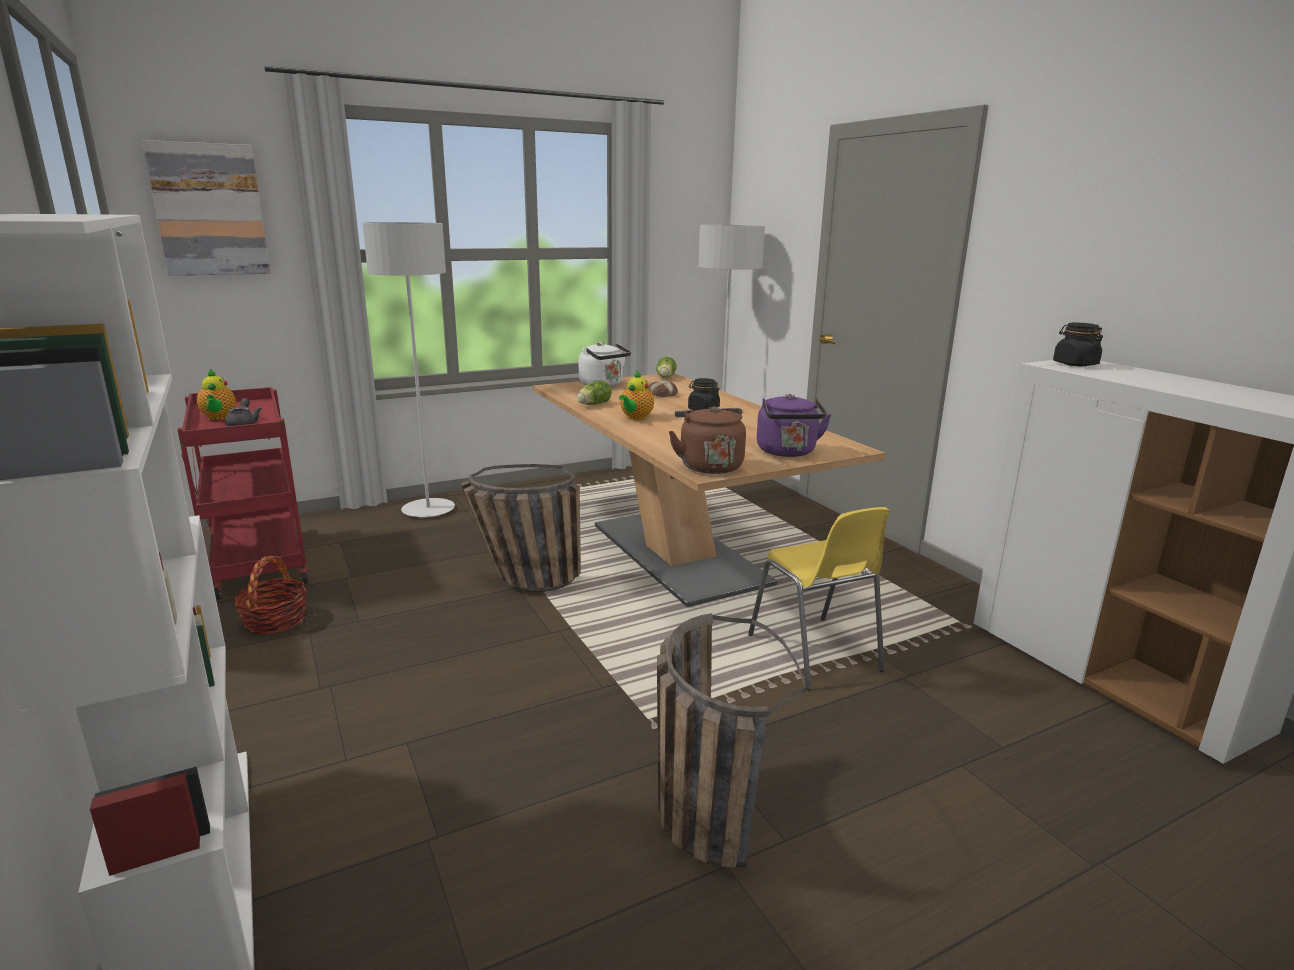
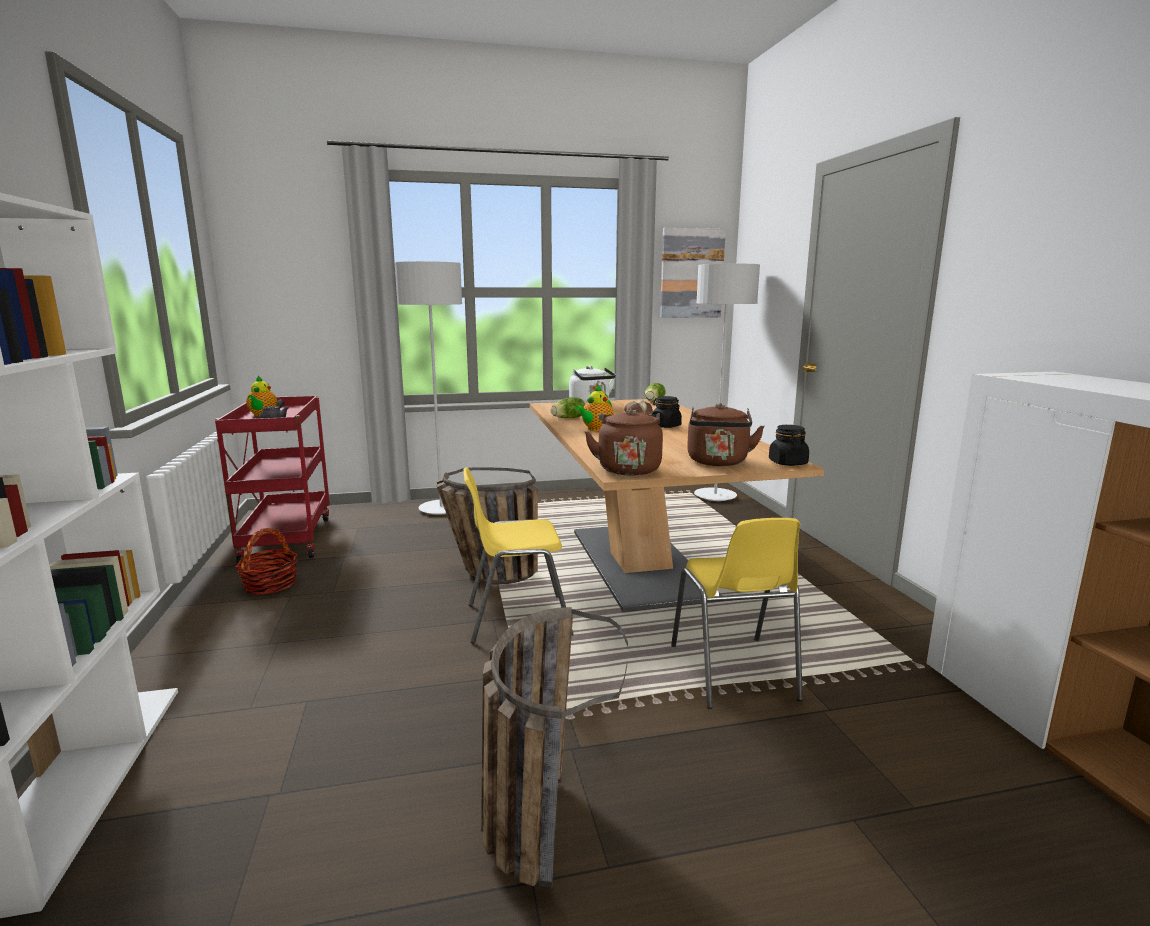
camera: 15 degrees right, 5 degrees down
picture [142,140,271,276] -> picture moved to [660,228,726,318]
purple kettle [757,394,831,457] -> brown kettle [687,403,765,466]
black jar [1053,323,1103,366] -> black jar moved to [769,425,809,466]
none -> yellow chair [463,467,573,644]

